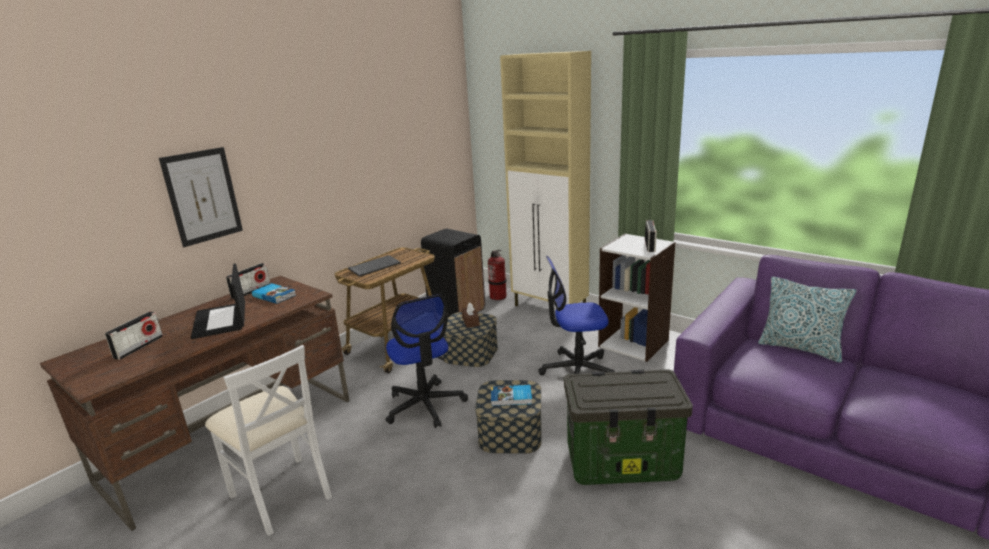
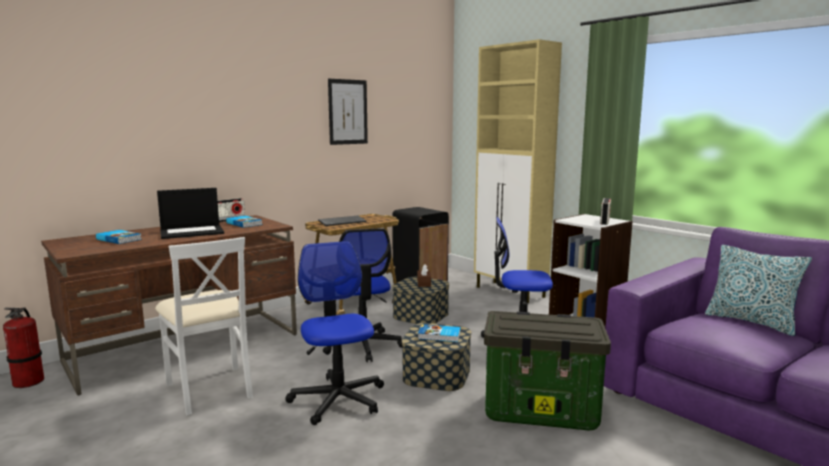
camera: 10 degrees right, 10 degrees down
radio [105,312,163,360] -> book [96,230,142,244]
picture [159,147,243,247] -> picture moved to [328,79,368,145]
laptop [191,263,245,339] -> laptop turned 105 degrees counterclockwise [157,188,224,239]
fire extinguisher [488,250,507,300] -> fire extinguisher moved to [3,307,44,388]
none -> office chair [286,241,384,425]

